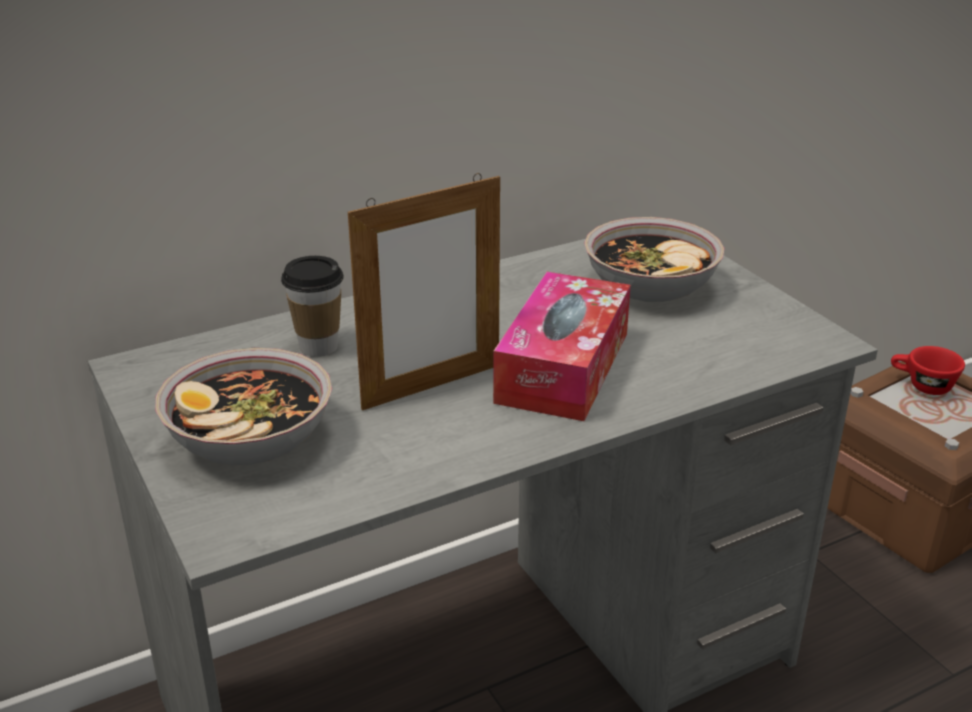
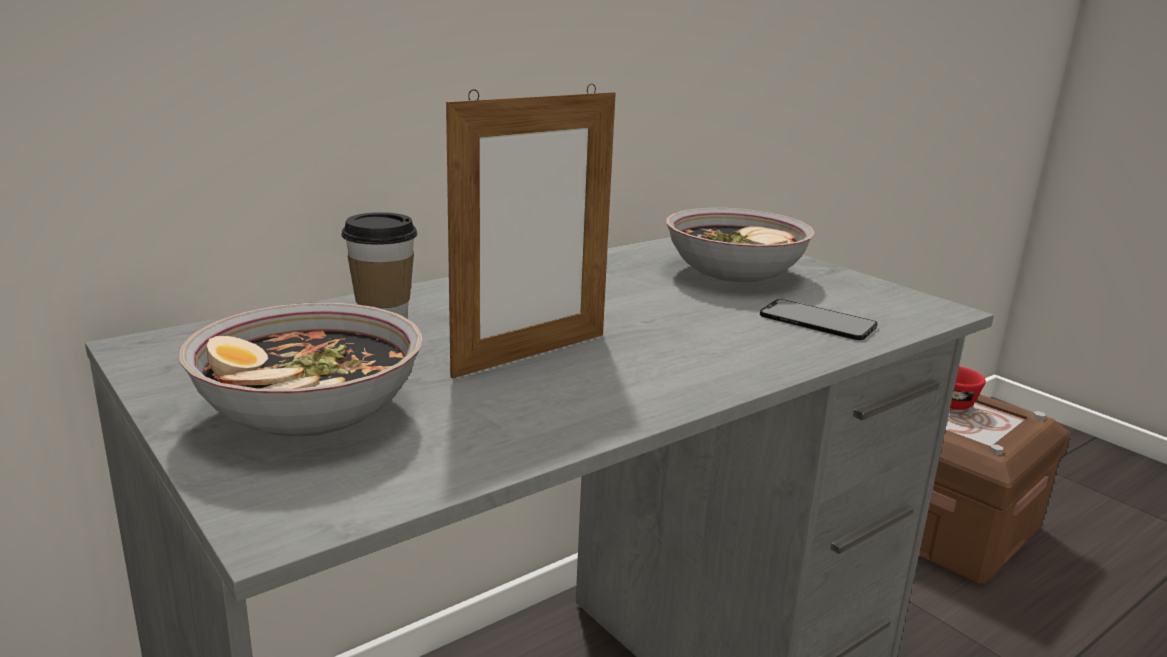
camera: 10 degrees left, 10 degrees down
tissue box [493,272,631,421] -> none
none -> phone [760,299,877,340]

